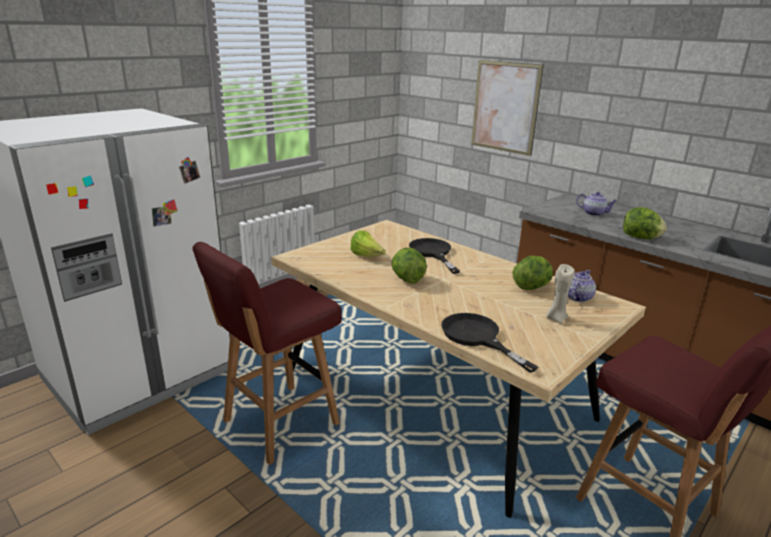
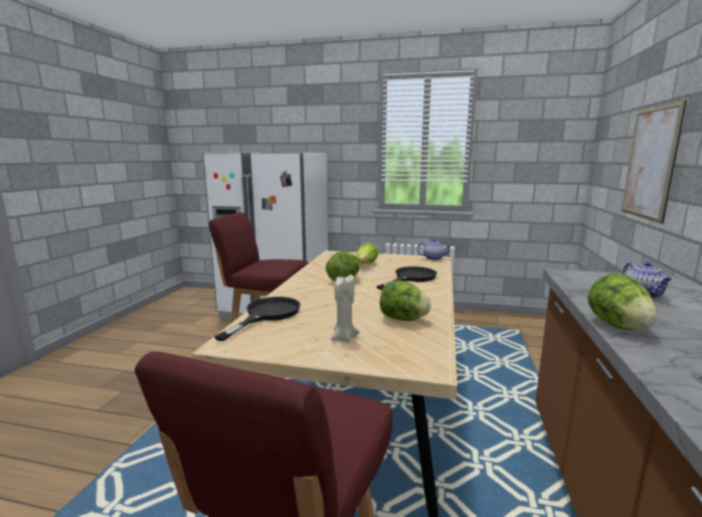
camera: 60 degrees right, 10 degrees down
teapot [568,270,596,302] -> teapot moved to [417,239,452,260]

